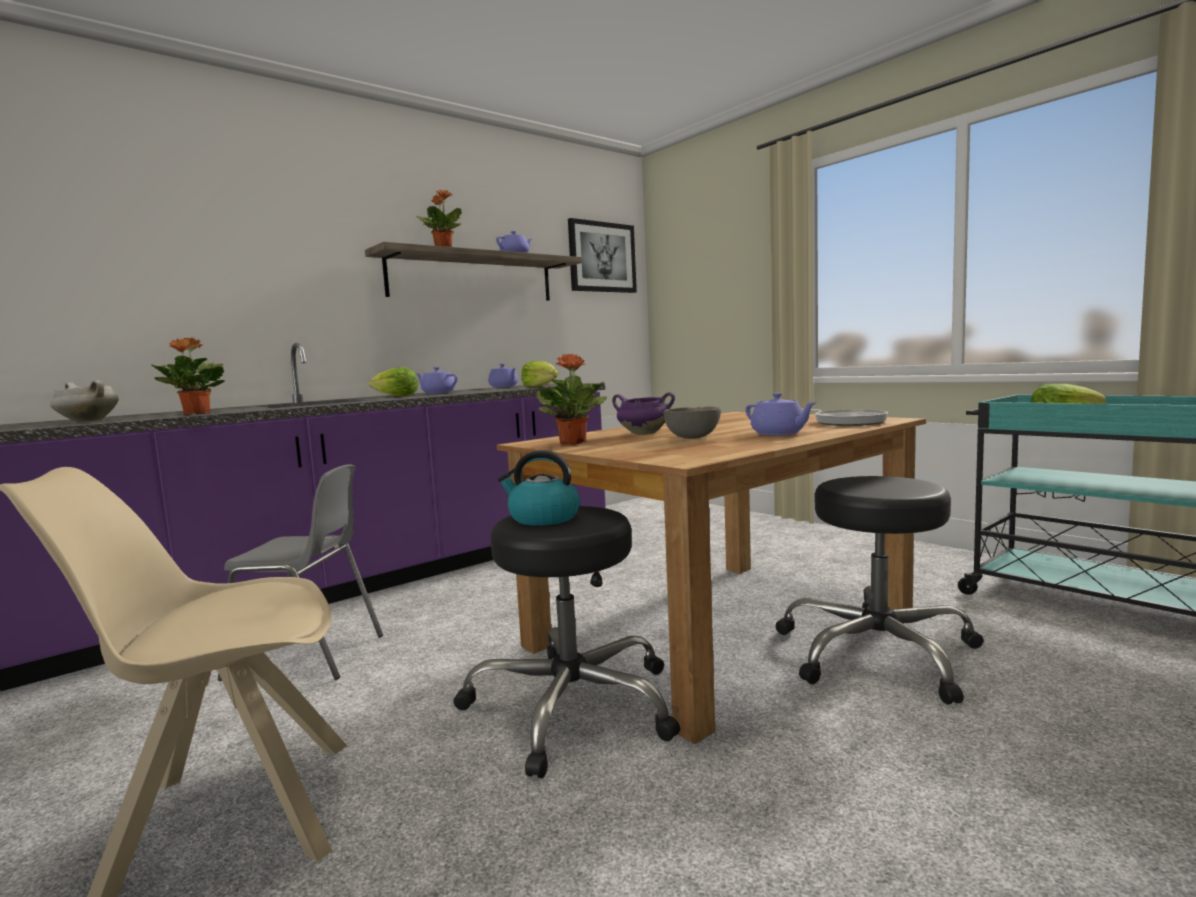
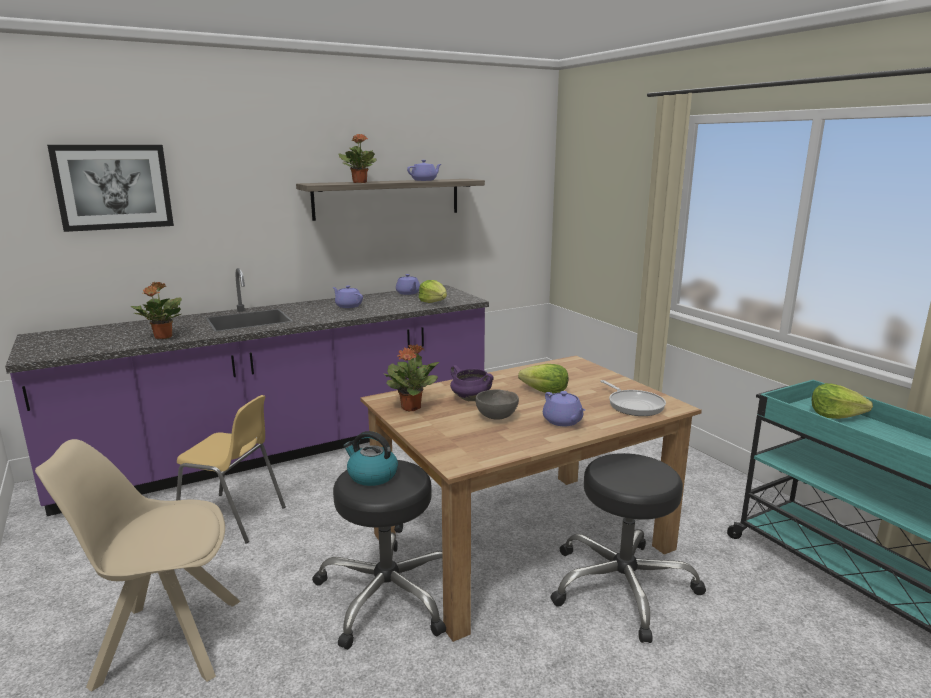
camera: 10 degrees right, 10 degrees up
white cooking pot [50,380,119,422] -> none
grey chair [218,464,383,681] -> yellow chair [176,395,286,544]
lettuce [369,367,418,396] -> lettuce moved to [518,364,569,394]
picture [568,218,637,293] -> picture moved to [47,145,174,232]

